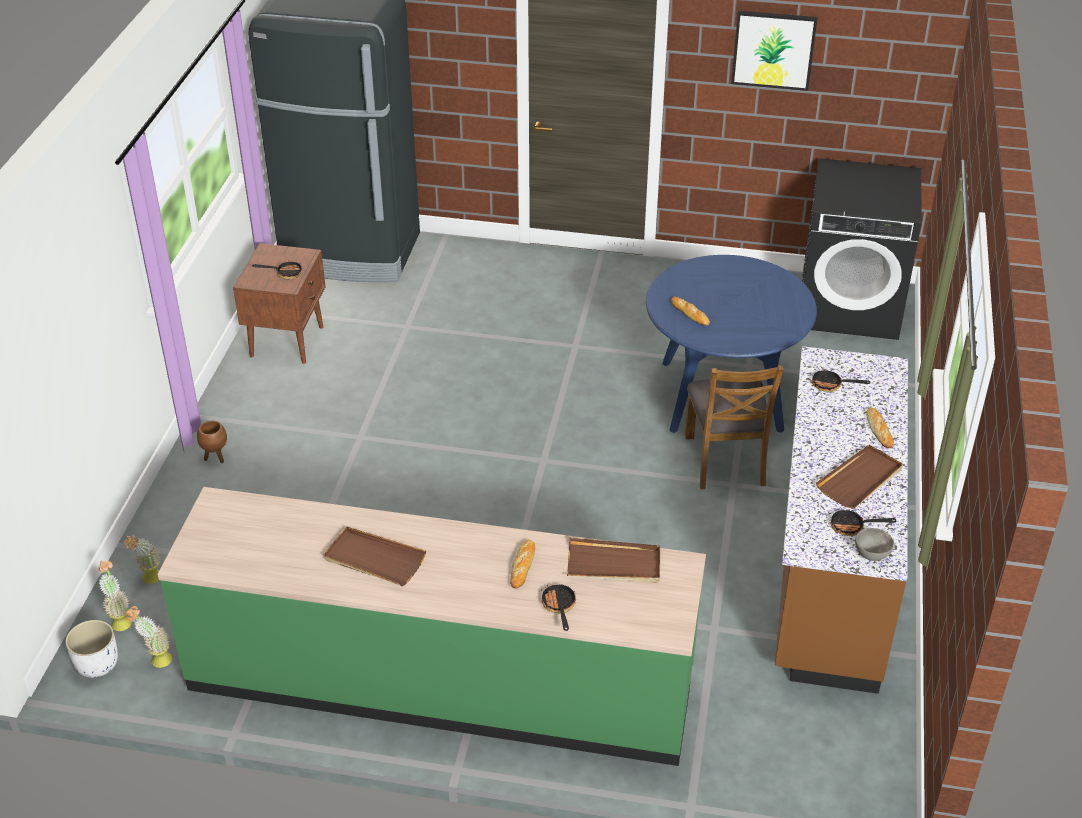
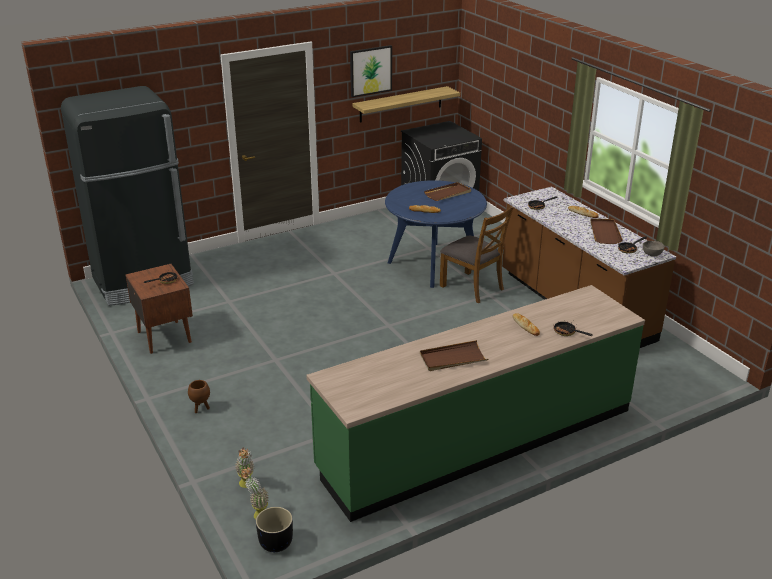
camera: 40 degrees left, 10 degrees down
white planter [65,620,118,678] -> black planter [256,507,293,552]
potted plant [126,606,172,668] -> none
brown tray [567,538,660,583] -> brown tray moved to [424,182,471,201]
none -> shelf [353,86,460,122]

